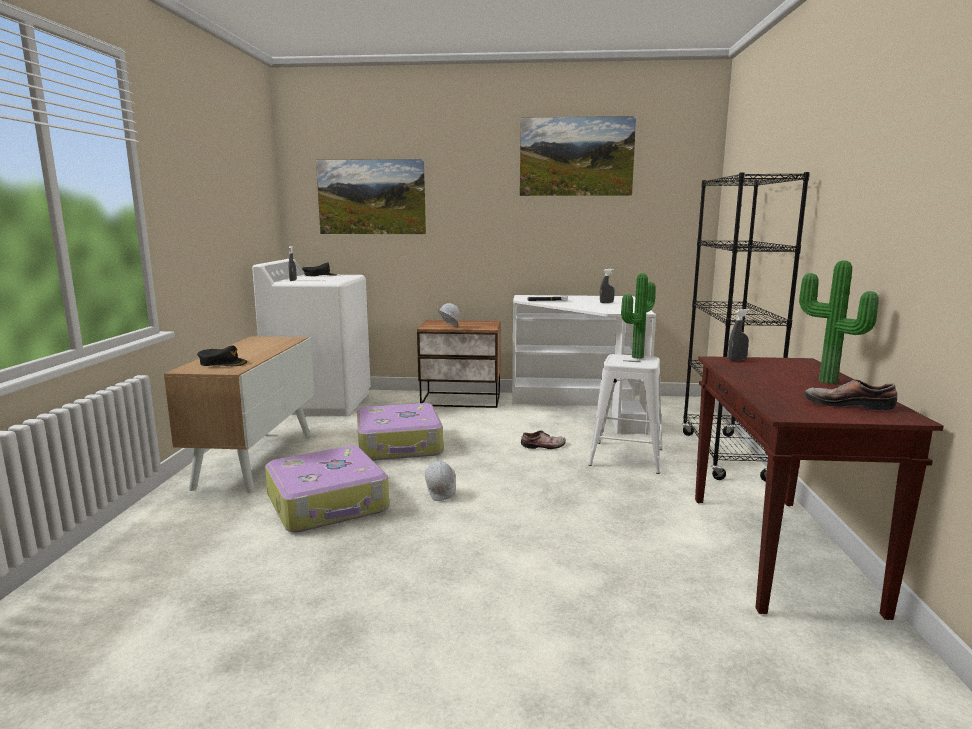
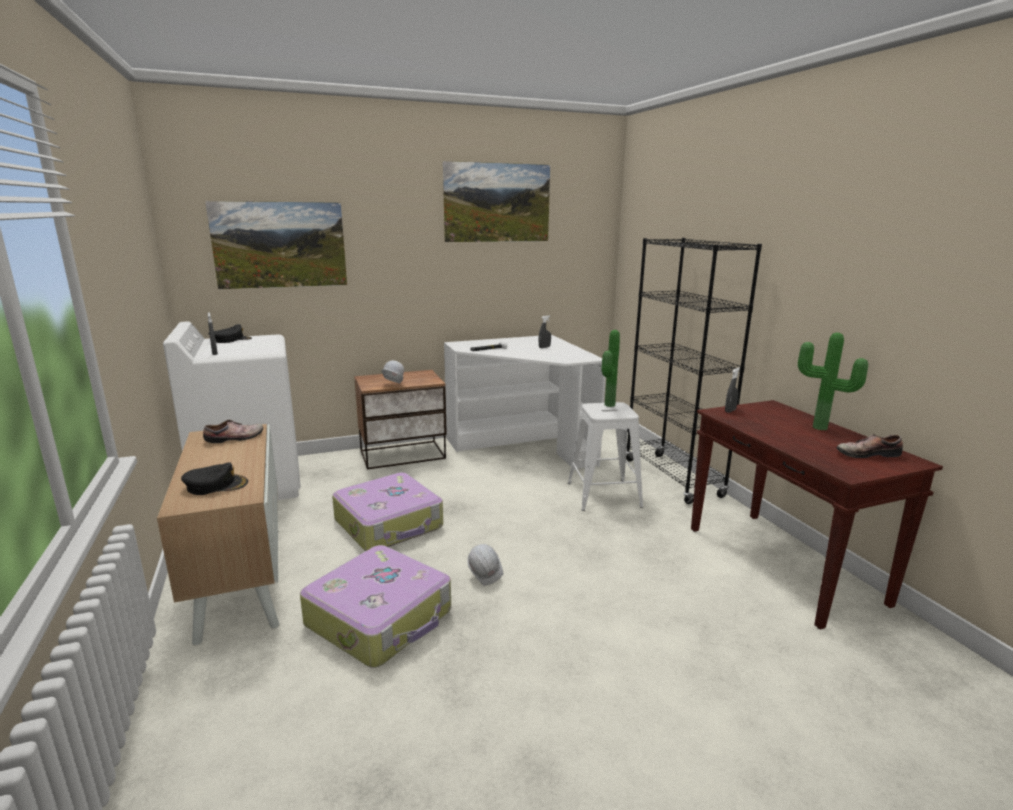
camera: 25 degrees left, 5 degrees up
shoe [521,430,566,449] -> shoe moved to [203,420,263,443]

